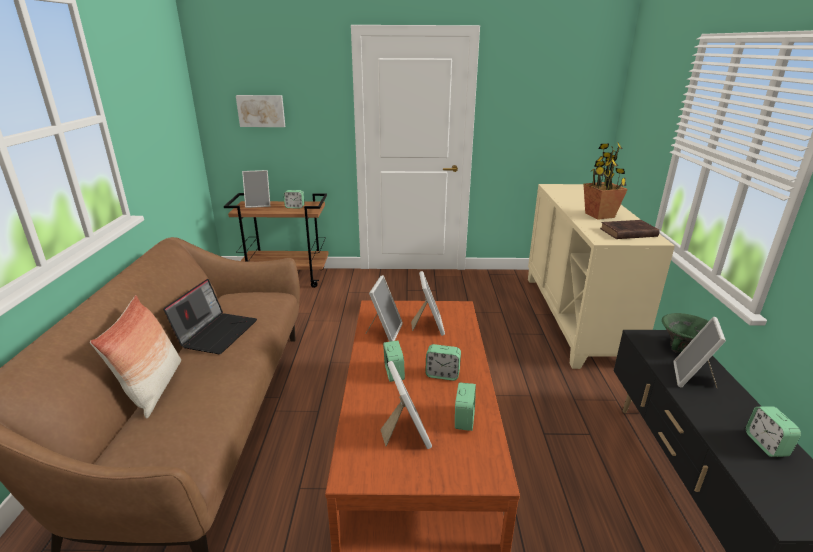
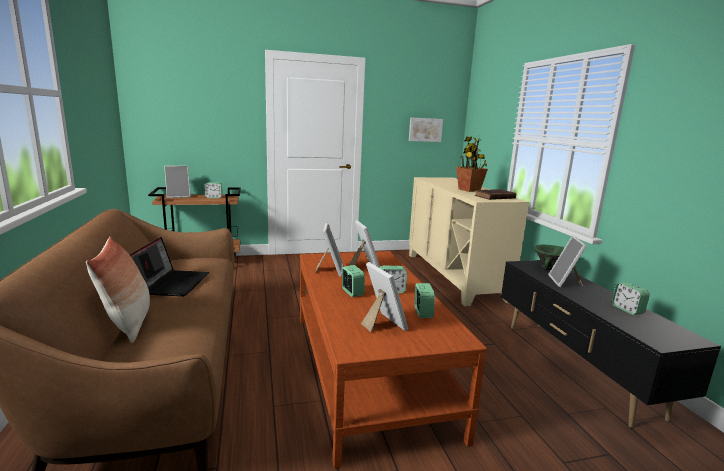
camera: 15 degrees left, 10 degrees down
picture [236,95,286,127] -> picture moved to [409,117,443,142]

